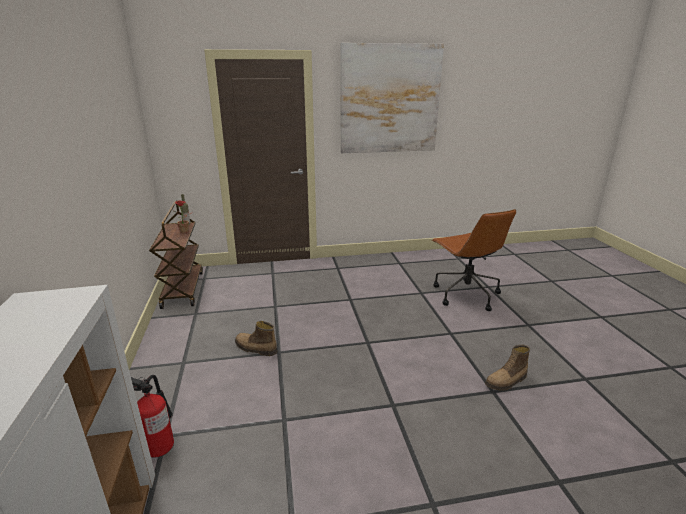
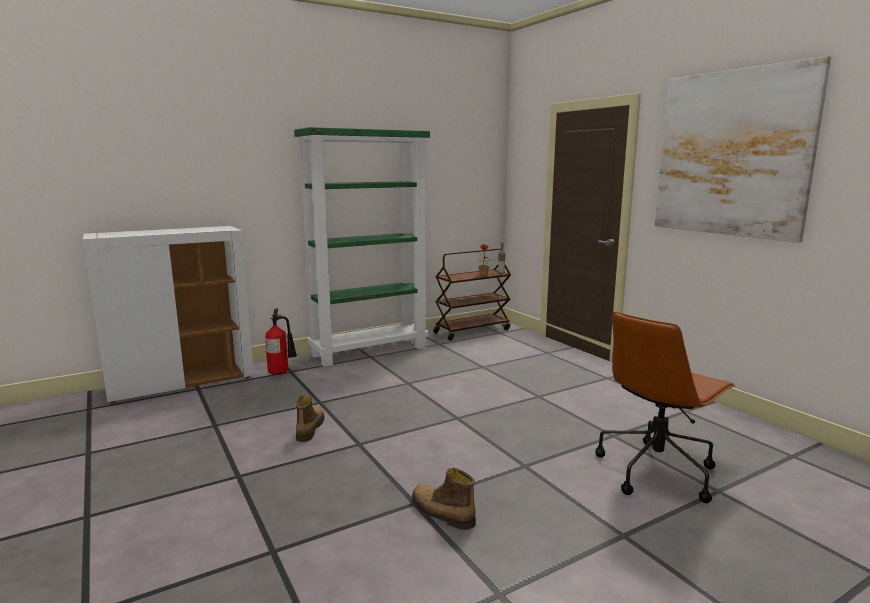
camera: 70 degrees right, 10 degrees down
boot [235,321,277,356] -> boot moved to [296,394,324,442]
none -> green bookcase [294,127,430,367]

